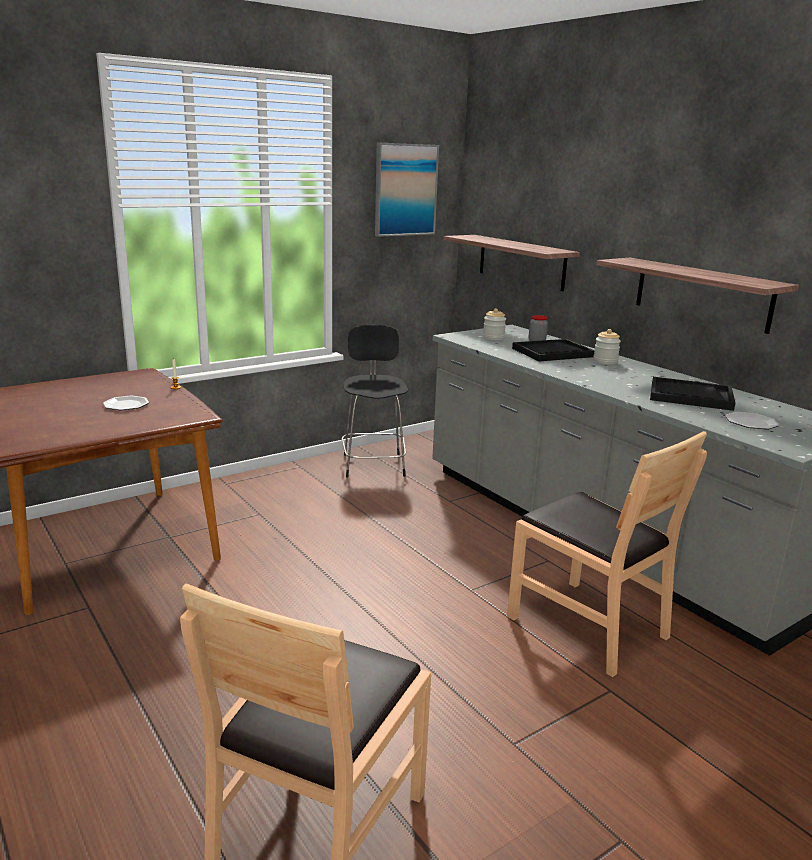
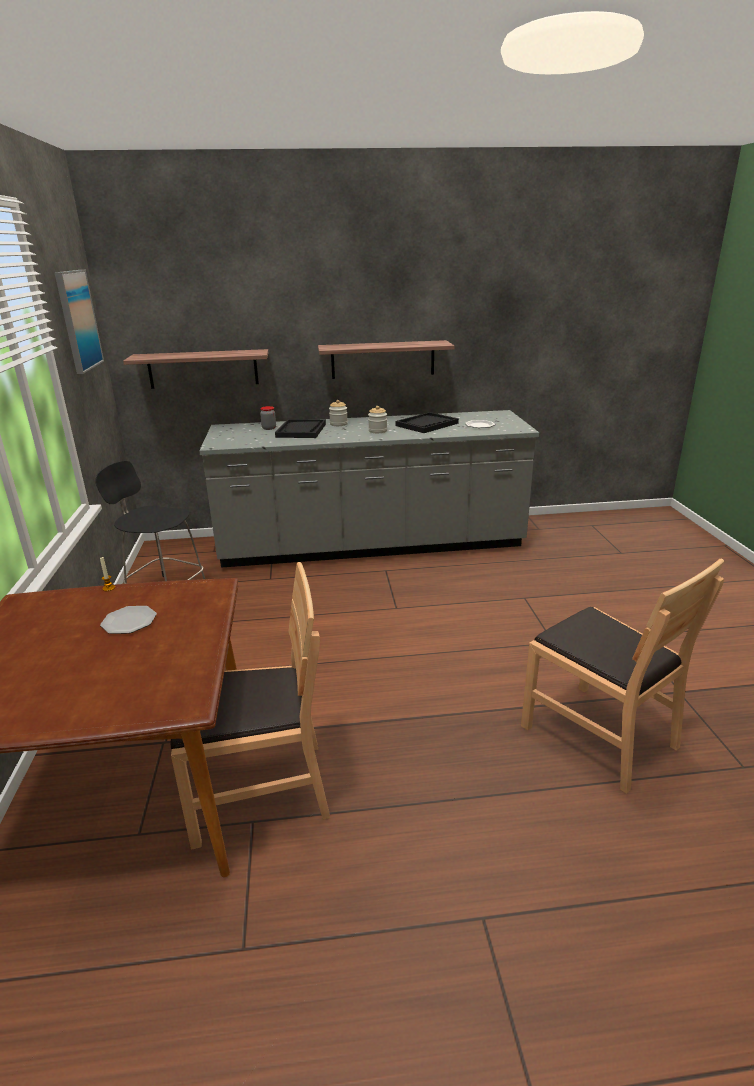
camera: 60 degrees left, 5 degrees up
jar [483,308,506,340] -> jar moved to [368,406,387,433]
brown chair [507,431,707,677] -> brown chair moved to [170,562,330,850]

